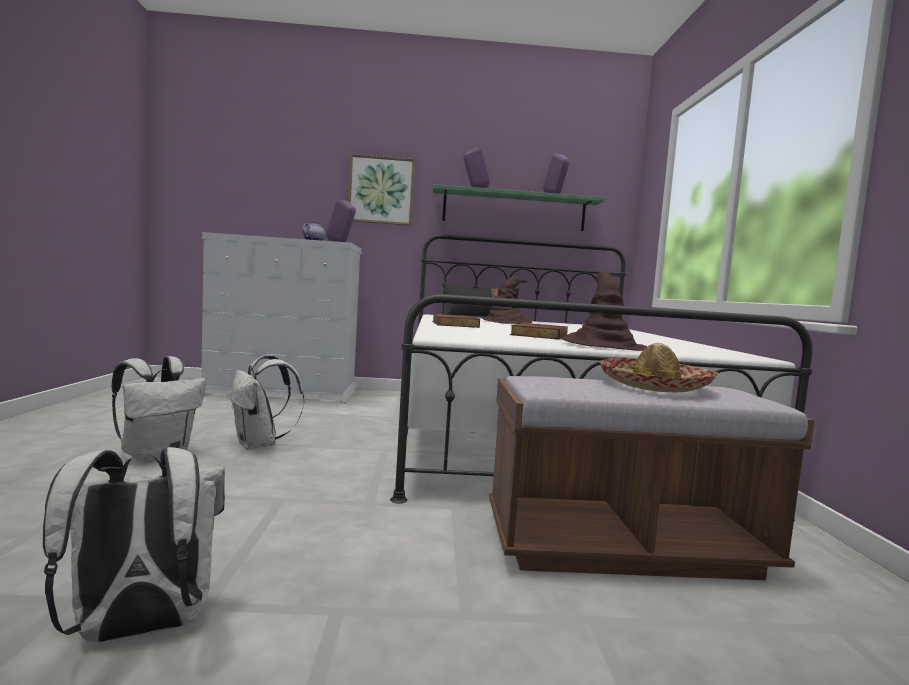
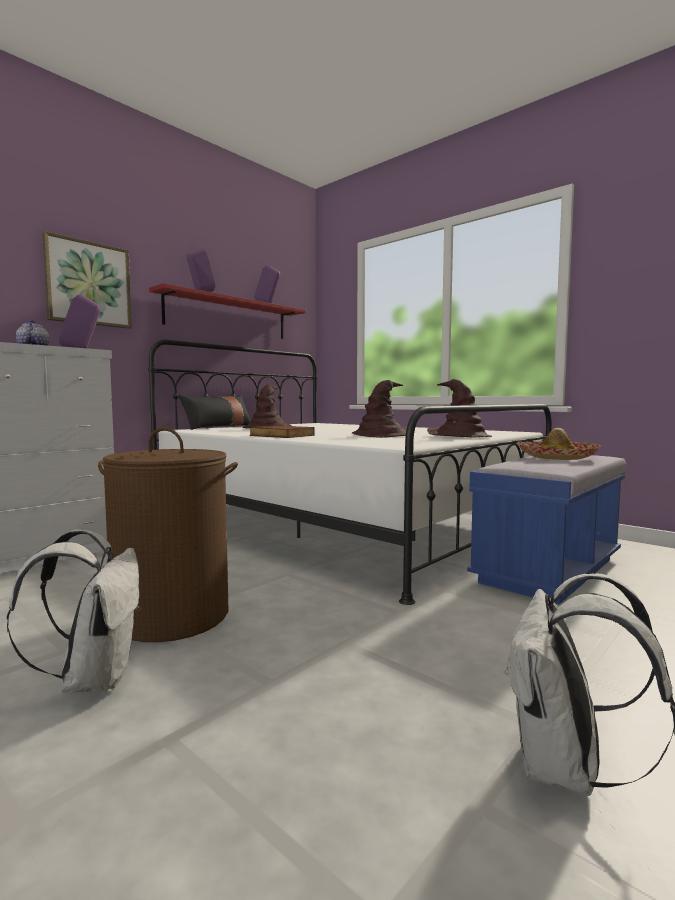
camera: 45 degrees left, 0 degrees up
white backpack [230,355,304,450] -> brown laundry basket [98,427,238,642]
green shelf [433,184,605,231] -> red shelf [149,283,306,339]
brown bench [489,376,814,580] -> blue bench [467,455,626,604]
book [510,323,568,340] -> brown hat [352,380,407,438]

